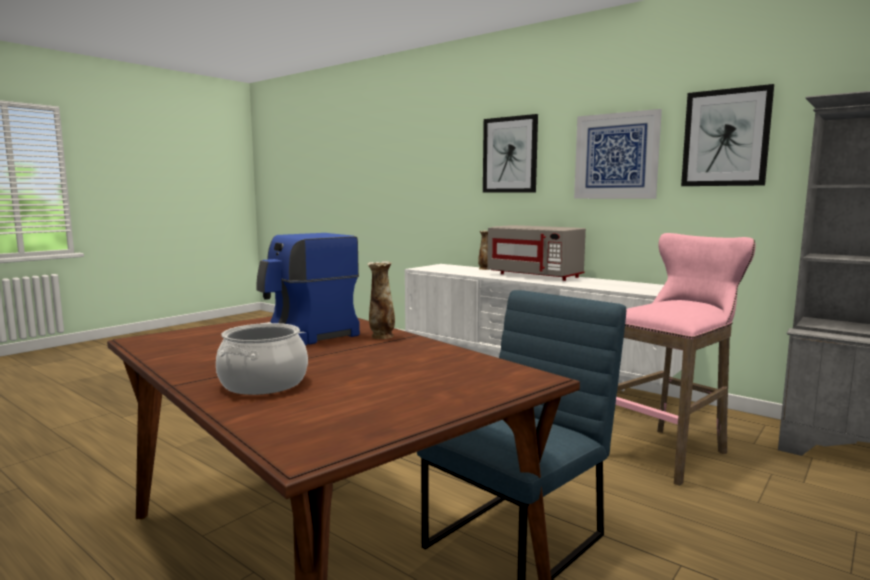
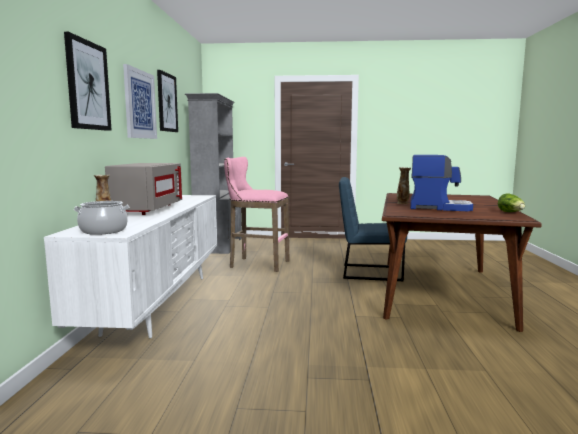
camera: 125 degrees left, 0 degrees up
cooking pot [216,323,308,395] -> cooking pot moved to [74,201,129,235]
none -> lettuce [498,193,525,212]

